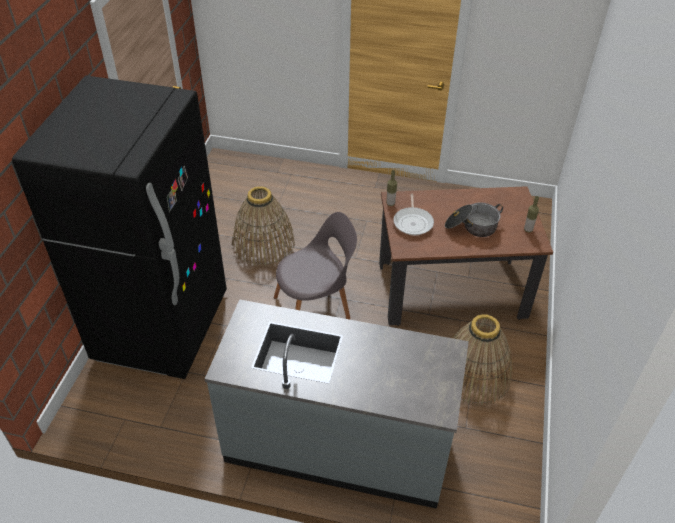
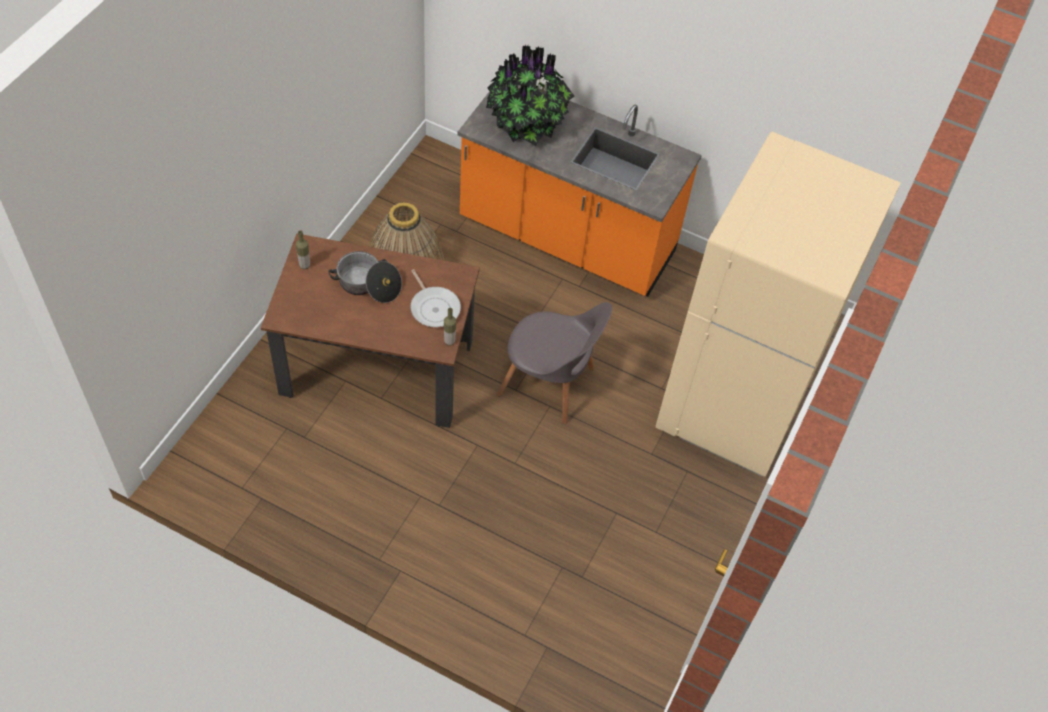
camera: 170 degrees left, 10 degrees up
black fridge [12,76,227,379] -> beige fridge [656,132,901,477]
grey counter [205,299,469,509] -> orange counter [457,79,702,297]
basket [232,186,295,266] -> none
grey chair [274,212,357,320] -> grey chair turned 150 degrees counterclockwise [497,302,612,424]
frying pan [393,194,434,235] -> frying pan turned 135 degrees clockwise [410,269,461,327]
none -> potted plant [486,45,575,146]

